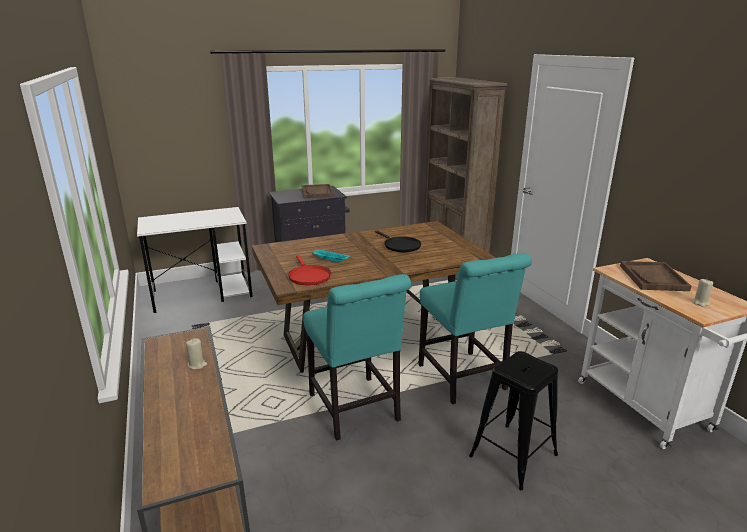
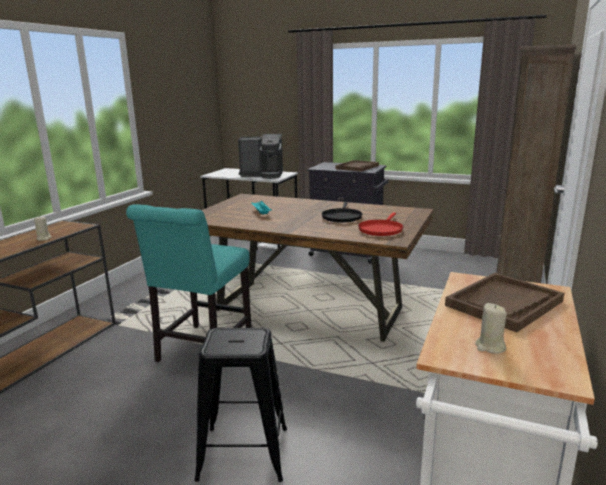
camera: 45 degrees right, 5 degrees down
red frying pan [288,255,331,285] -> red frying pan moved to [358,212,403,236]
turquoise chair [418,253,532,404] -> none
none -> coffee machine [238,134,283,179]

